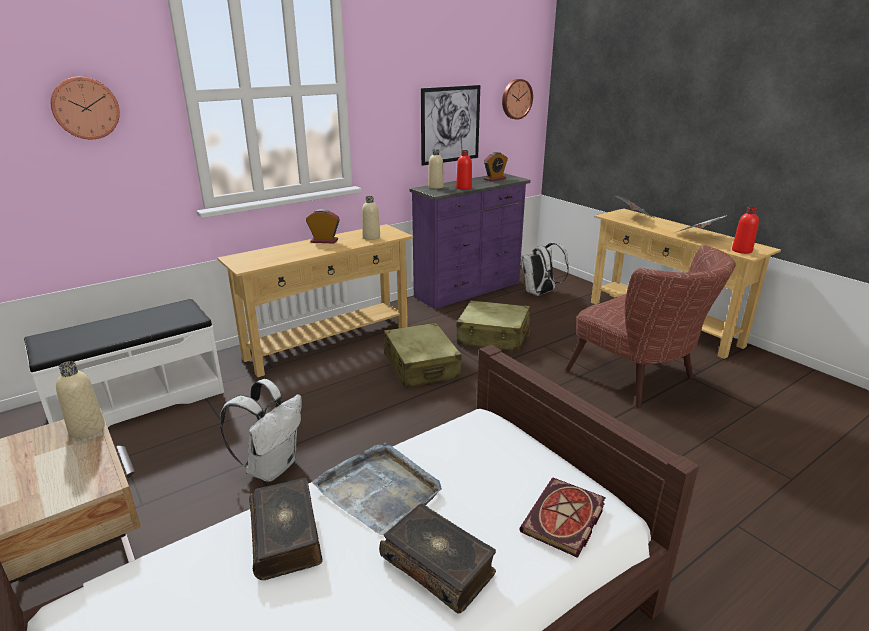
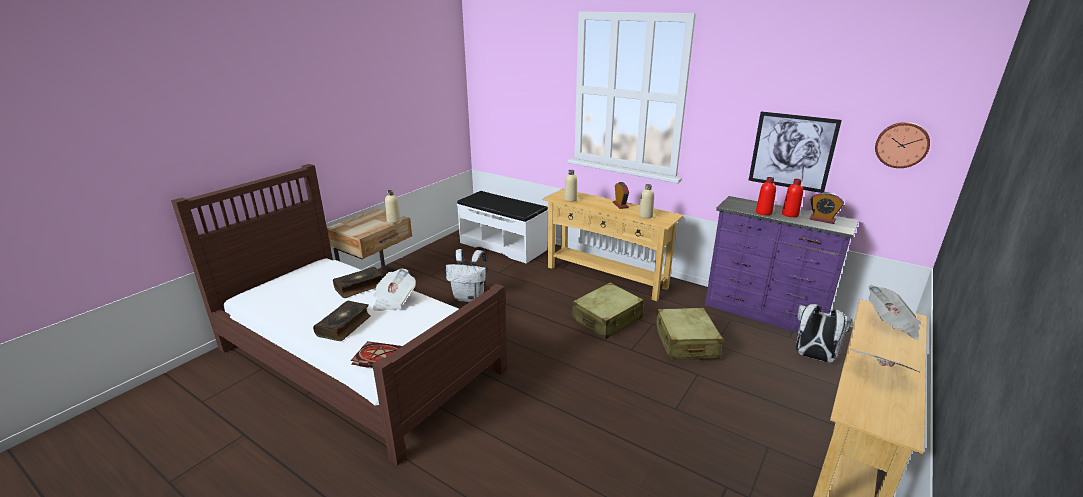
camera: 70 degrees right, 0 degrees up
wall clock [51,77,120,139] -> none
grey tray [312,443,442,535] -> newspaper [373,269,416,311]
beige bottle [428,149,444,189] -> beige bottle moved to [564,170,577,202]
brown armchair [565,246,736,408] -> none
red bottle [732,207,759,254] -> red bottle moved to [782,179,803,217]

